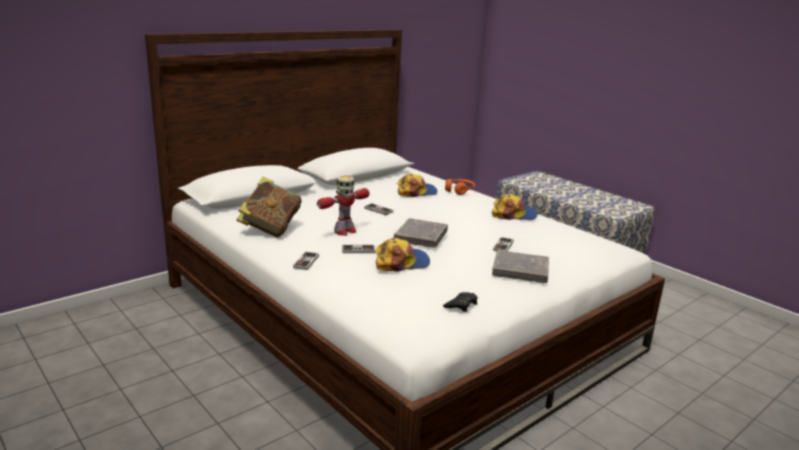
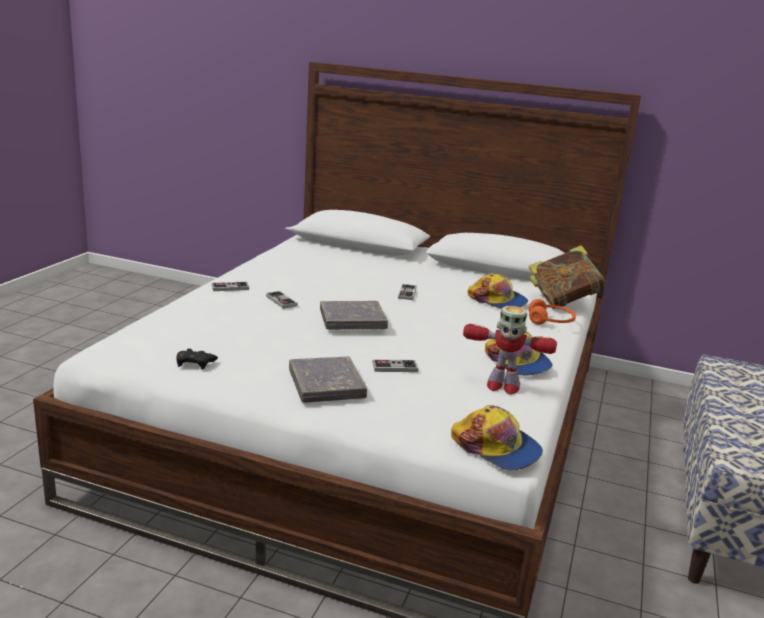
camera: 60 degrees right, 0 degrees up
book [237,177,302,237] -> book moved to [529,245,607,309]
toy robot [317,176,370,236] -> toy robot moved to [463,306,557,394]
cap [375,238,430,272] -> cap moved to [451,405,543,470]

